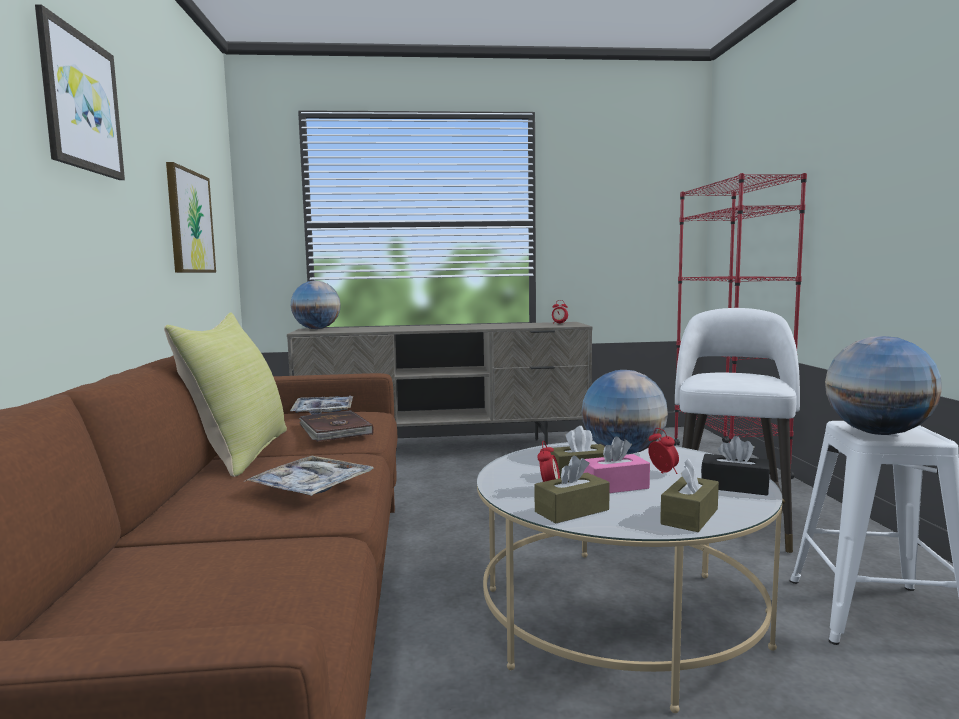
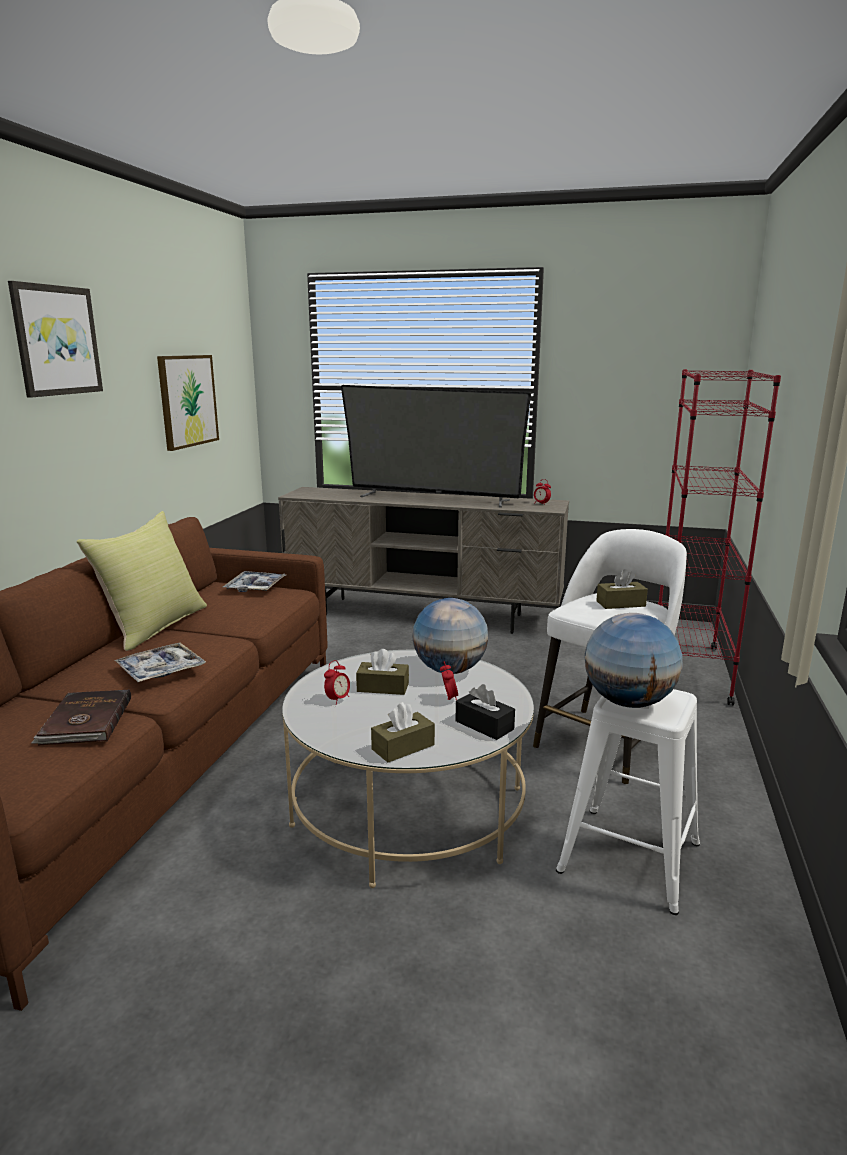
camera: 20 degrees right, 10 degrees up
globe [291,281,341,329] -> none
brown book [299,410,374,442] -> brown book moved to [31,689,131,745]
brown tissue box [535,456,610,523] -> brown tissue box moved to [596,569,648,609]
pink tissue box [583,436,650,493] -> none
none -> television [341,385,531,508]

